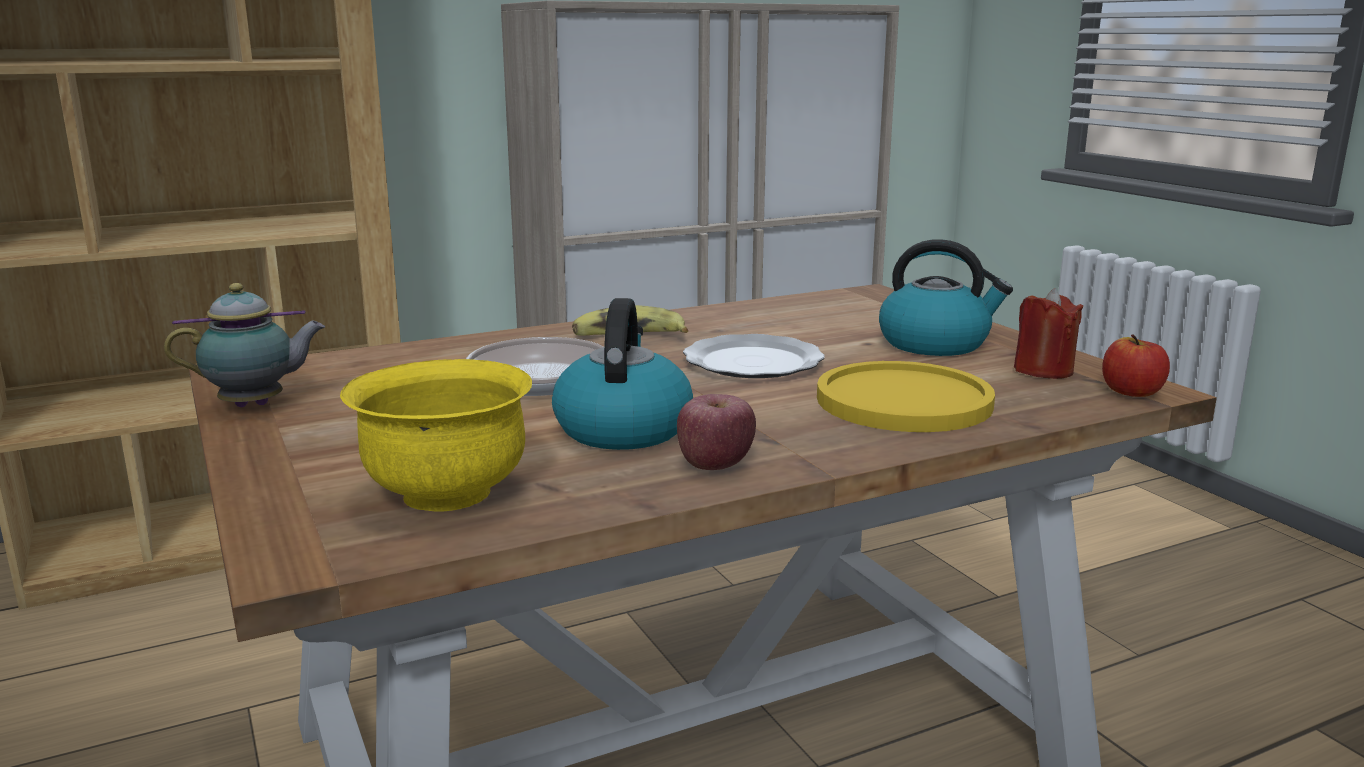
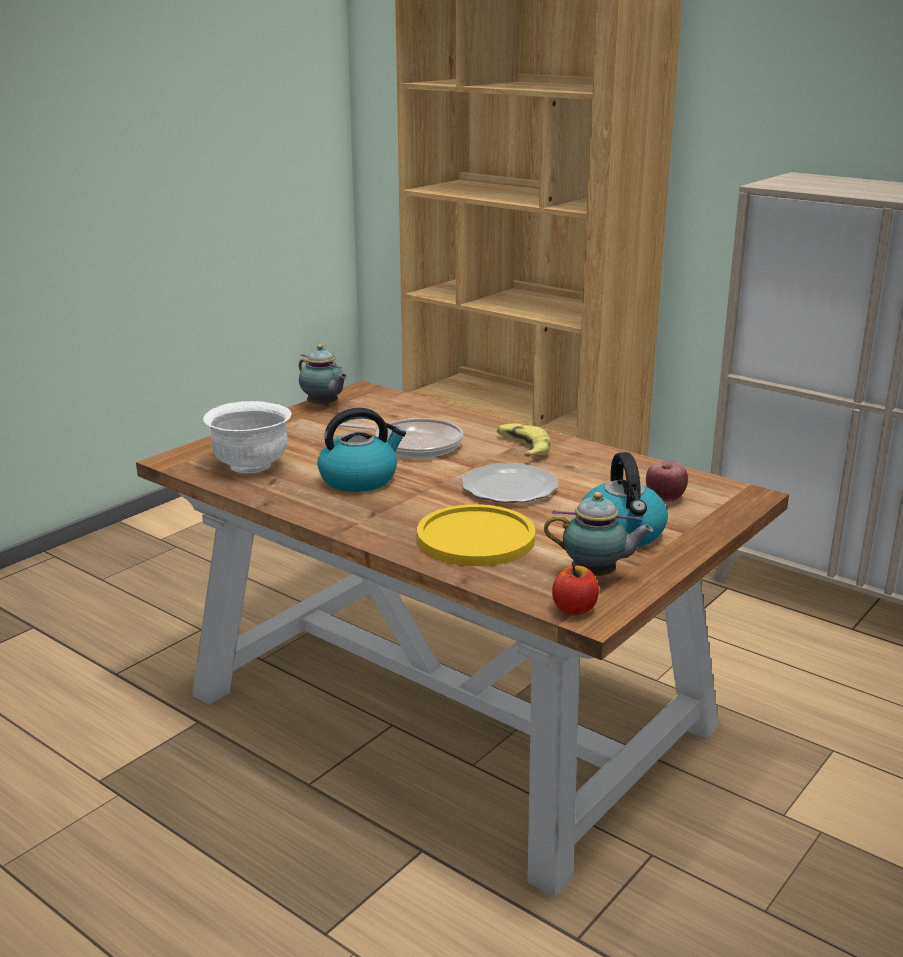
camera: 65 degrees right, 5 degrees up
yellow bowl [340,359,532,512] -> white bowl [203,401,291,473]
apple [677,394,756,470] -> apple moved to [646,461,688,502]
red candle [1014,288,1083,379] -> teapot [544,492,653,576]

